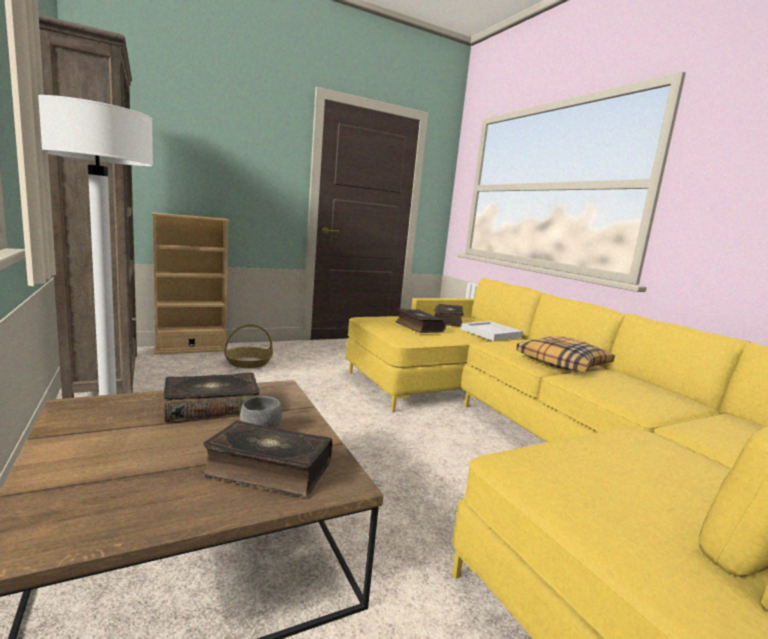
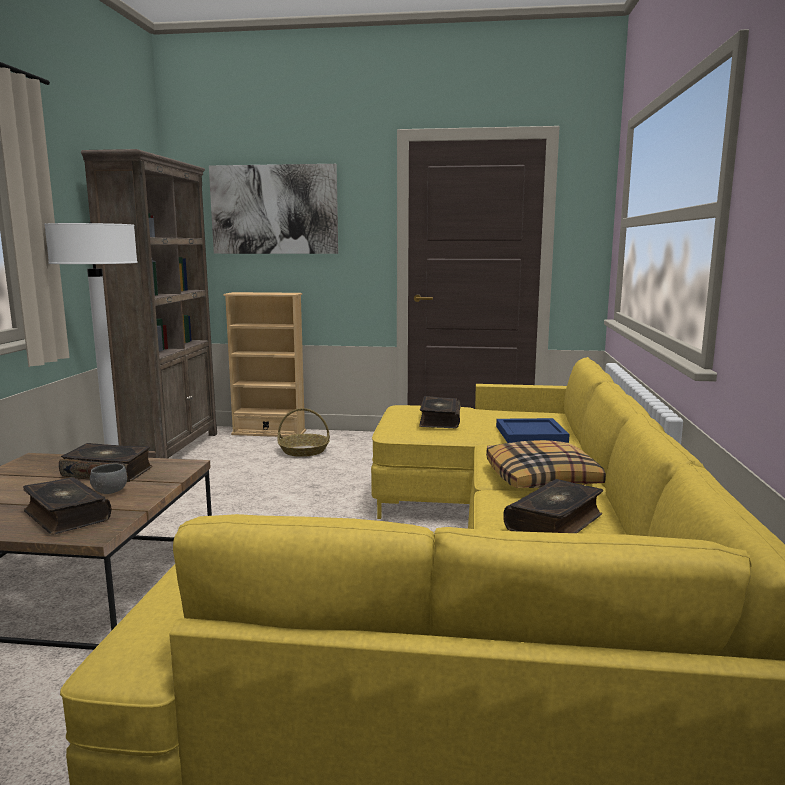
camera: 35 degrees right, 0 degrees up
book [435,304,464,327] -> book moved to [503,479,603,533]
white tray [461,321,523,341] -> blue tray [496,418,570,443]
none -> picture [209,164,338,254]

